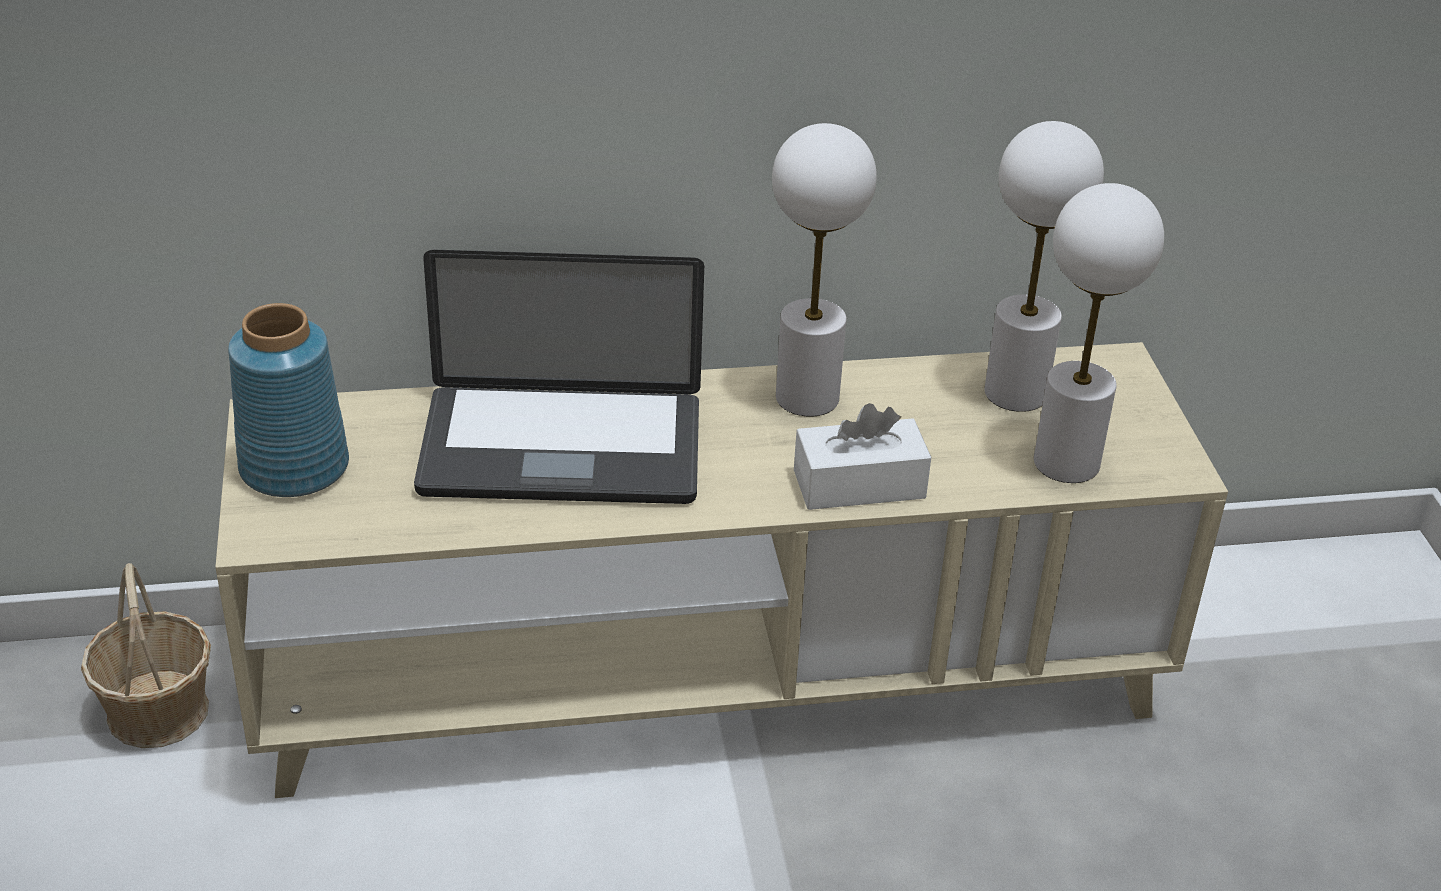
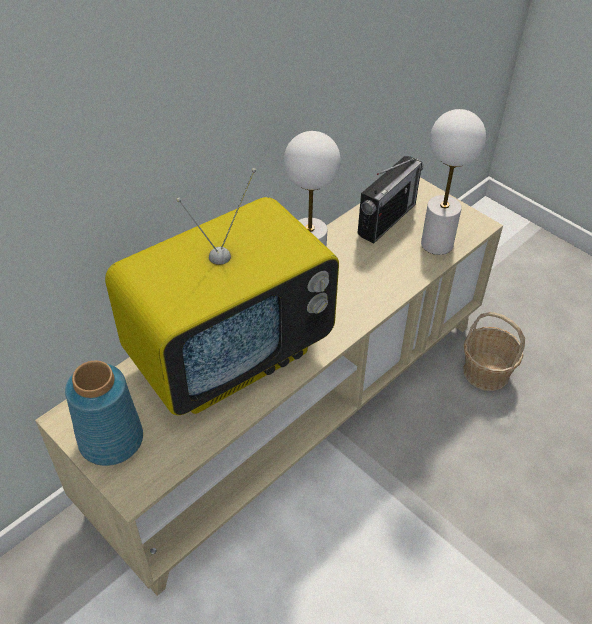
camera: 35 degrees left, 10 degrees up
basket [81,563,211,748] -> basket moved to [463,312,525,391]
laptop [414,250,704,504] -> television [105,168,339,415]
white tissue box [794,403,931,510] -> none
white table lamp [985,121,1104,412] -> radio [358,156,423,244]

